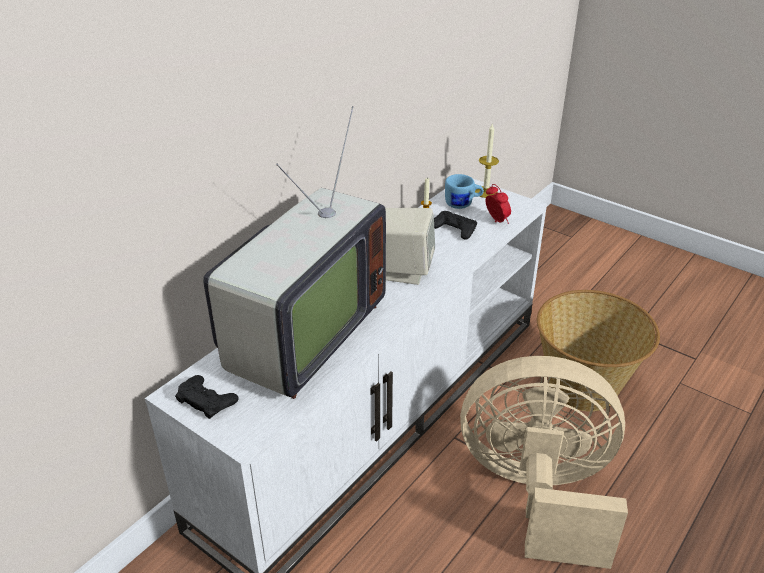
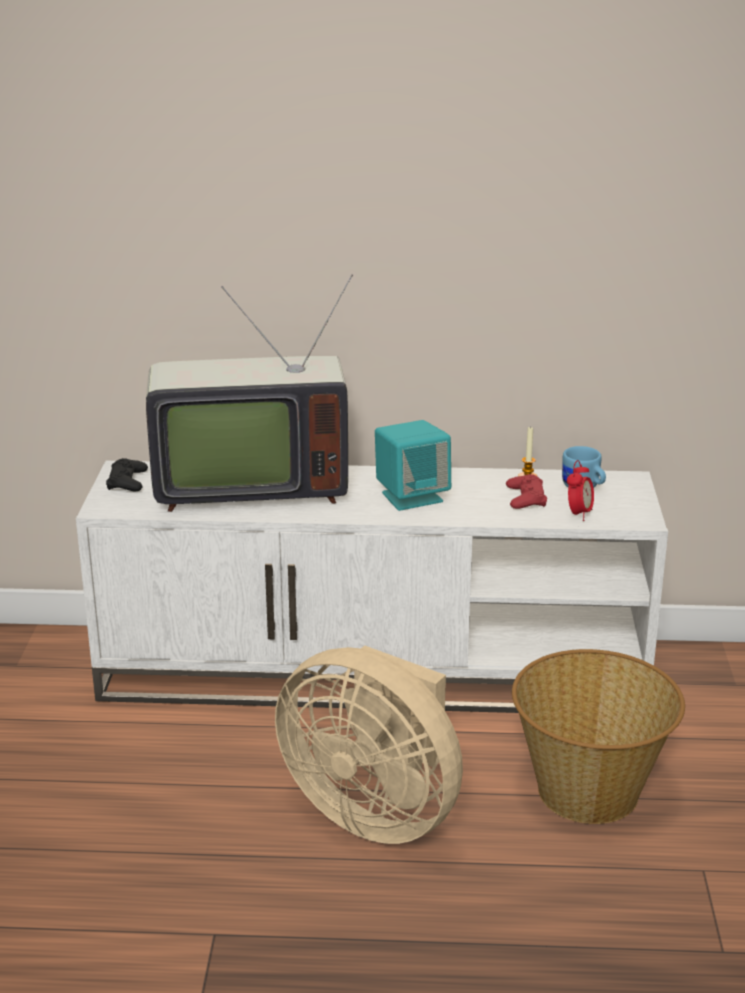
camera: 55 degrees right, 10 degrees down
beige speaker [385,208,435,285] -> turquoise speaker [375,420,451,511]
black game controller [434,211,477,240] -> red game controller [506,474,547,509]
beige fan [460,356,628,569] -> beige fan turned 150 degrees clockwise [275,646,463,844]
candle [475,124,499,198] -> none

